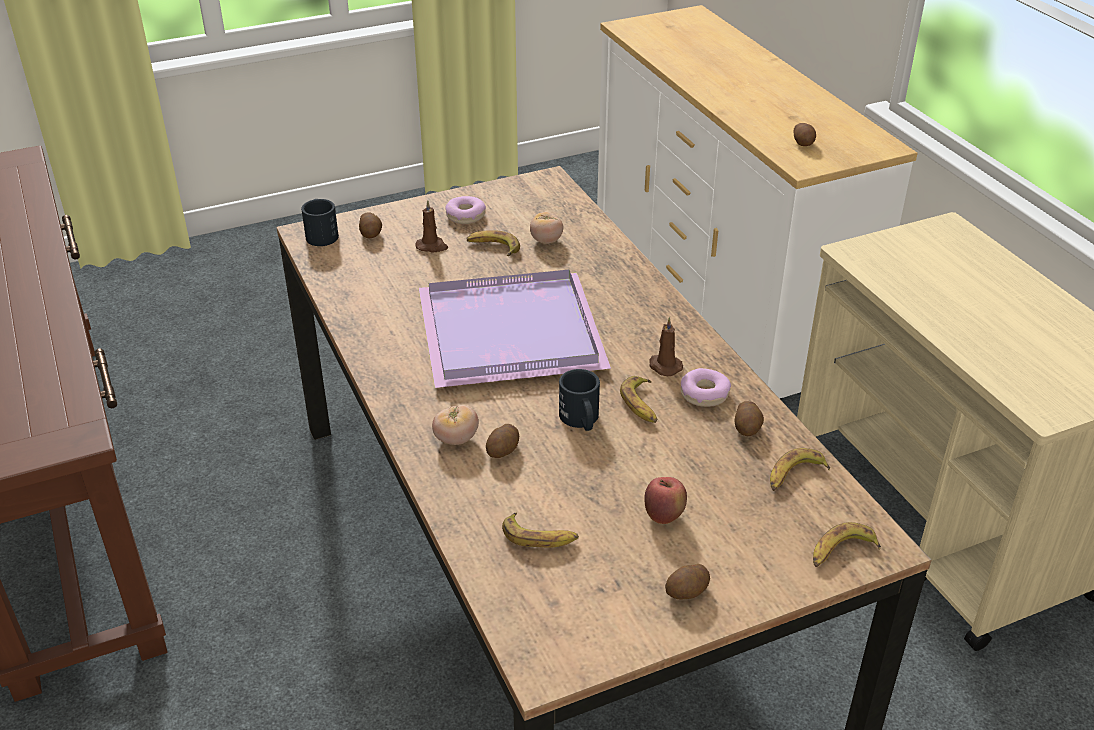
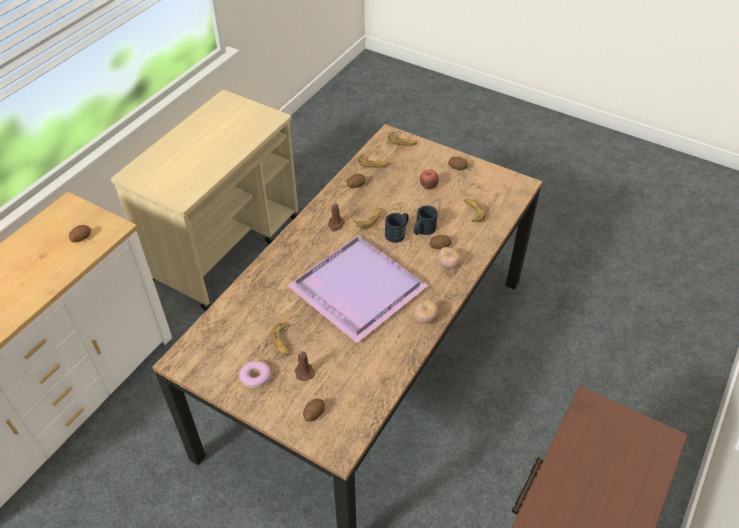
camera: 125 degrees left, 10 degrees up
black mug [301,199,339,246] -> black mug moved to [414,205,438,235]
tomato [530,212,563,244] -> tomato moved to [414,300,438,324]
donut [680,368,731,407] -> none

